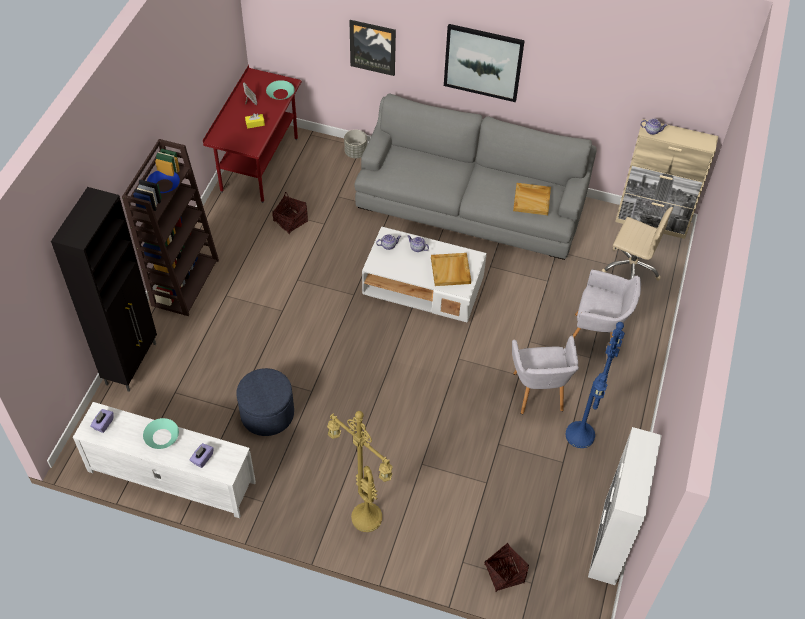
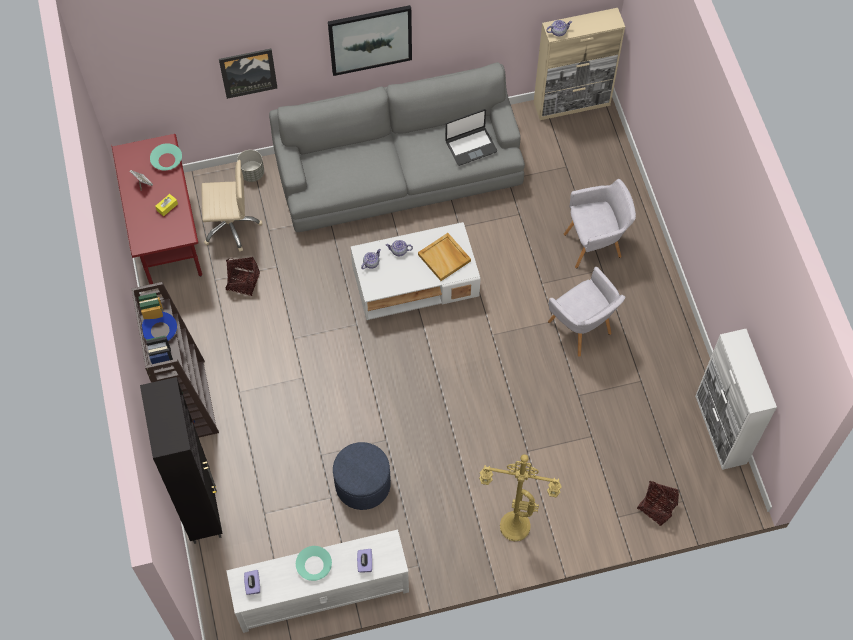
camera: 30 degrees left, 10 degrees up
beige tray [513,183,551,215] -> laptop [445,109,497,166]
blue floor lamp [565,322,625,448] -> none
beige office chair [602,207,673,281] -> beige office chair moved to [202,160,262,252]

